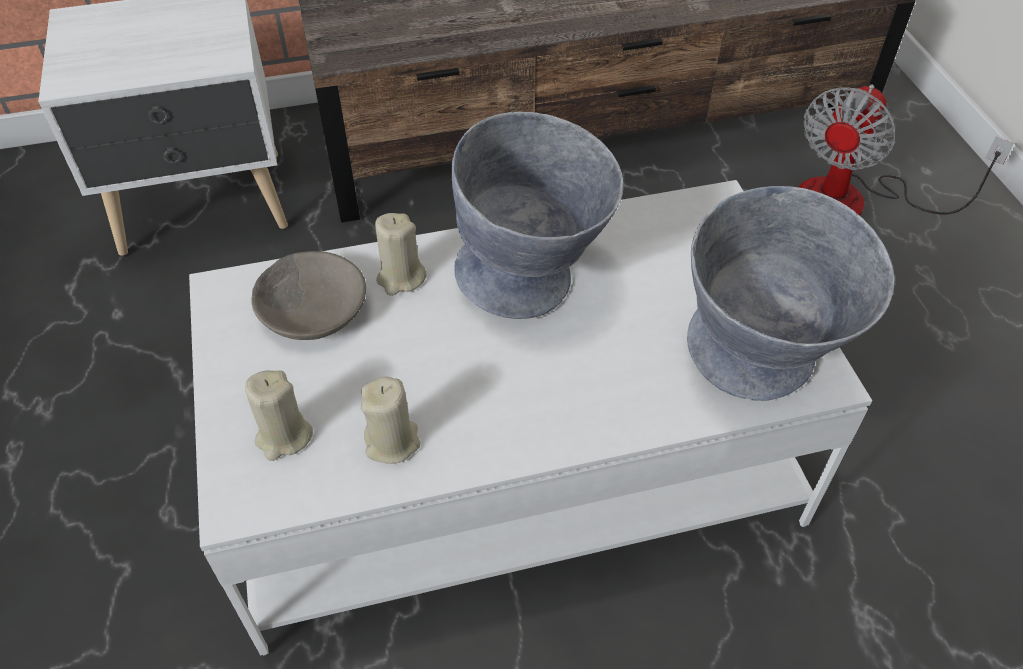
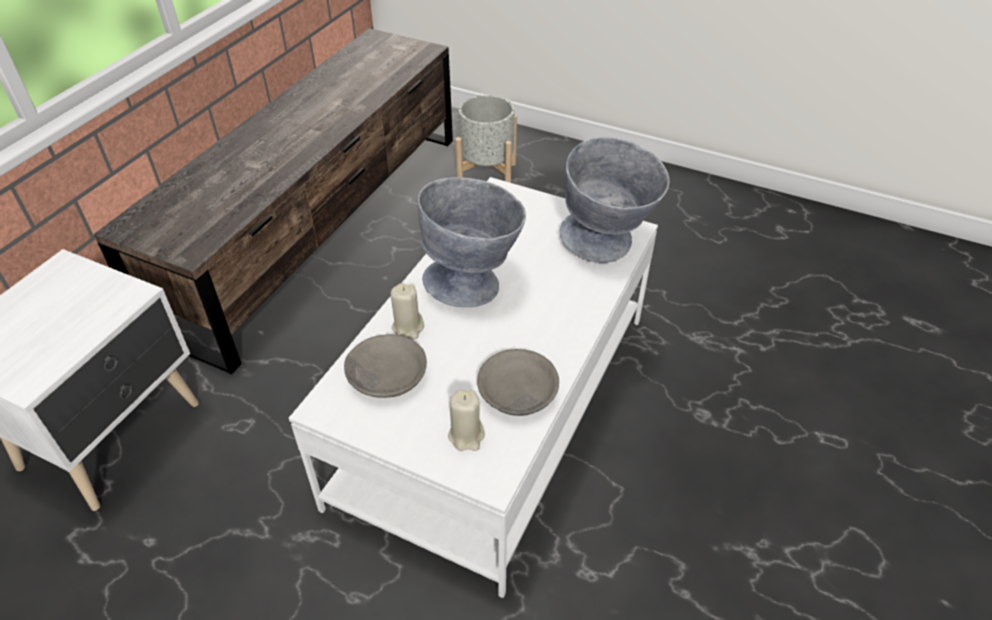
camera: 50 degrees left, 5 degrees down
beige candle [361,376,421,464] -> grey bowl [477,349,559,416]
fan [799,84,1014,216] -> grey planter [456,95,517,183]

